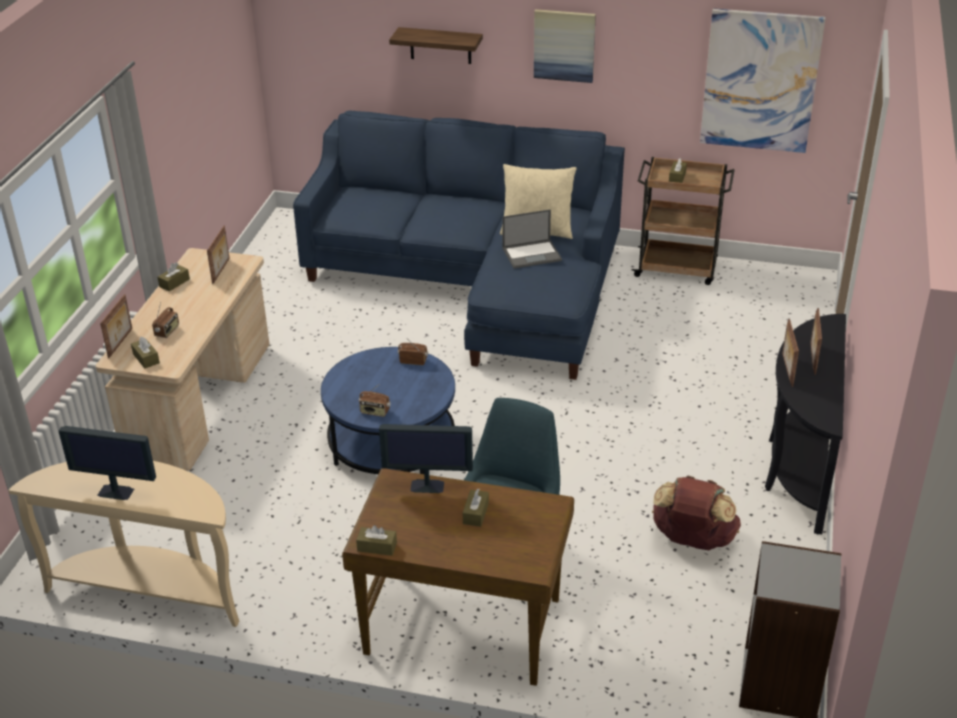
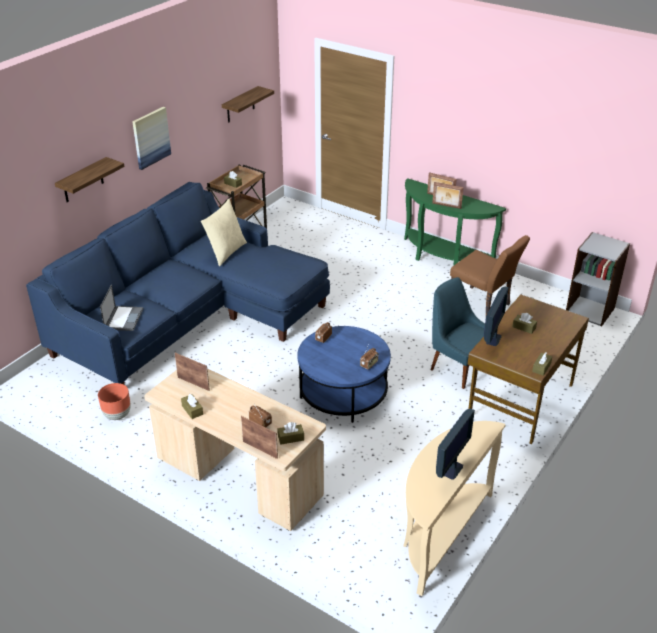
camera: 70 degrees left, 0 degrees up
laptop [502,209,562,269] -> laptop moved to [100,285,143,331]
brown backpack [652,476,741,550] -> brown chair [450,235,530,315]
picture [700,8,826,153] -> shelf [222,86,274,122]
black console table [765,314,846,534] -> green console table [404,178,506,266]
none -> brown planter [98,383,131,420]

